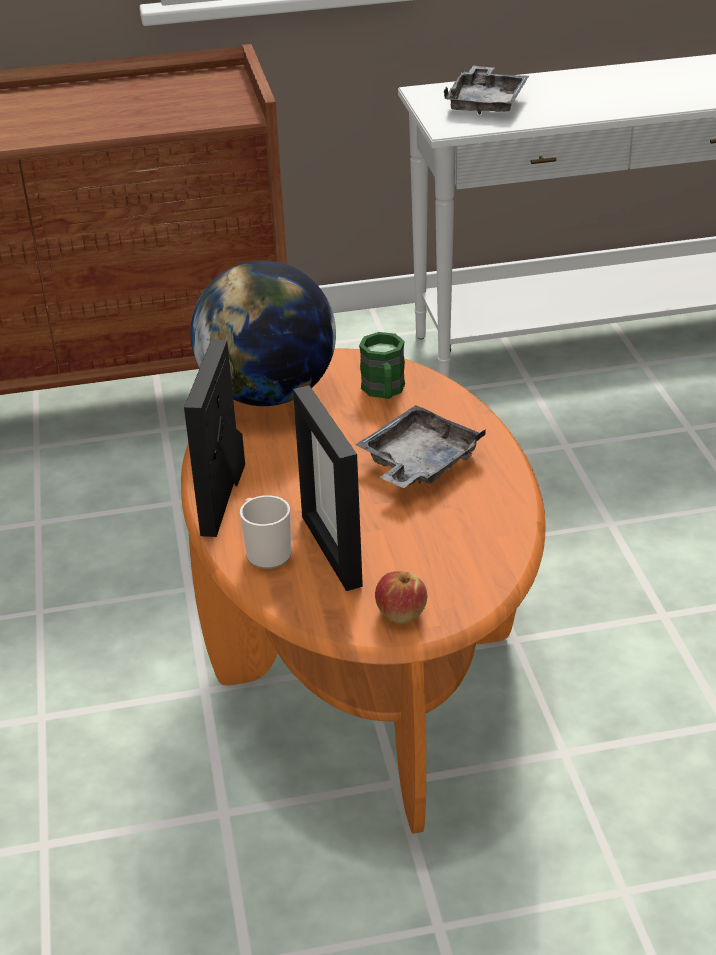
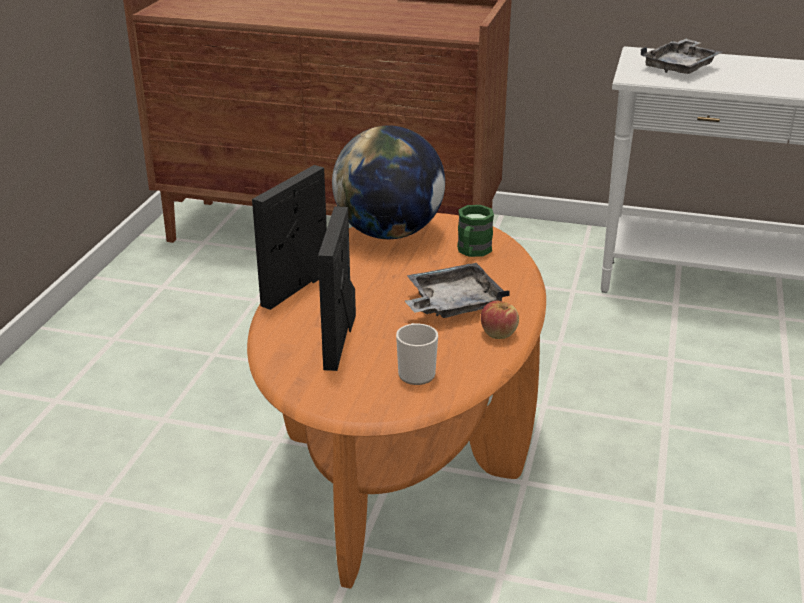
camera: 25 degrees right, 5 degrees down
mug [240,495,291,569] -> mug moved to [396,323,438,385]
apple [375,571,427,623] -> apple moved to [481,301,519,339]

